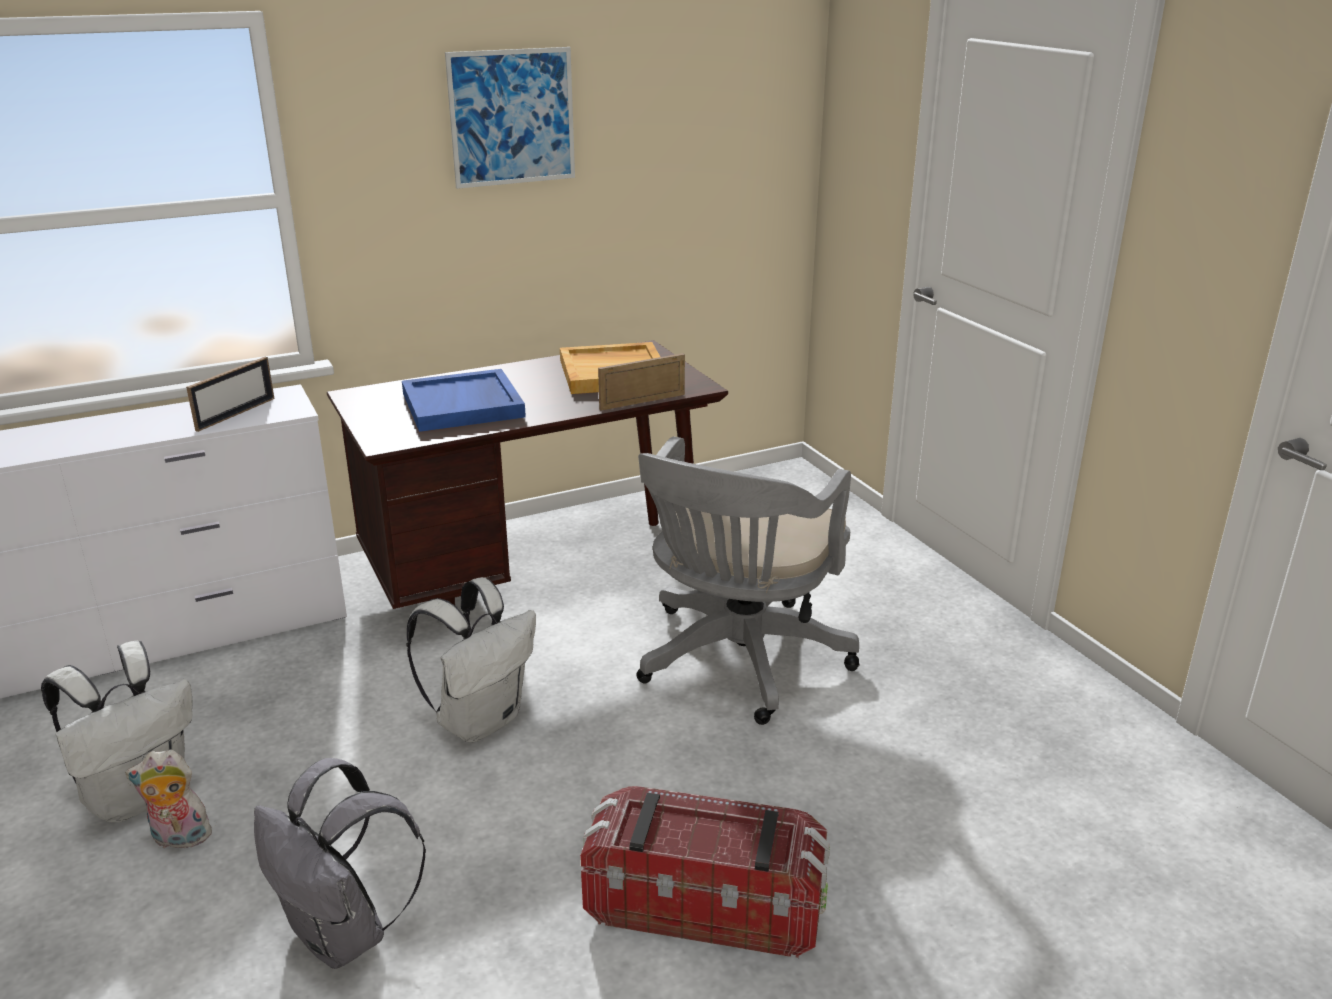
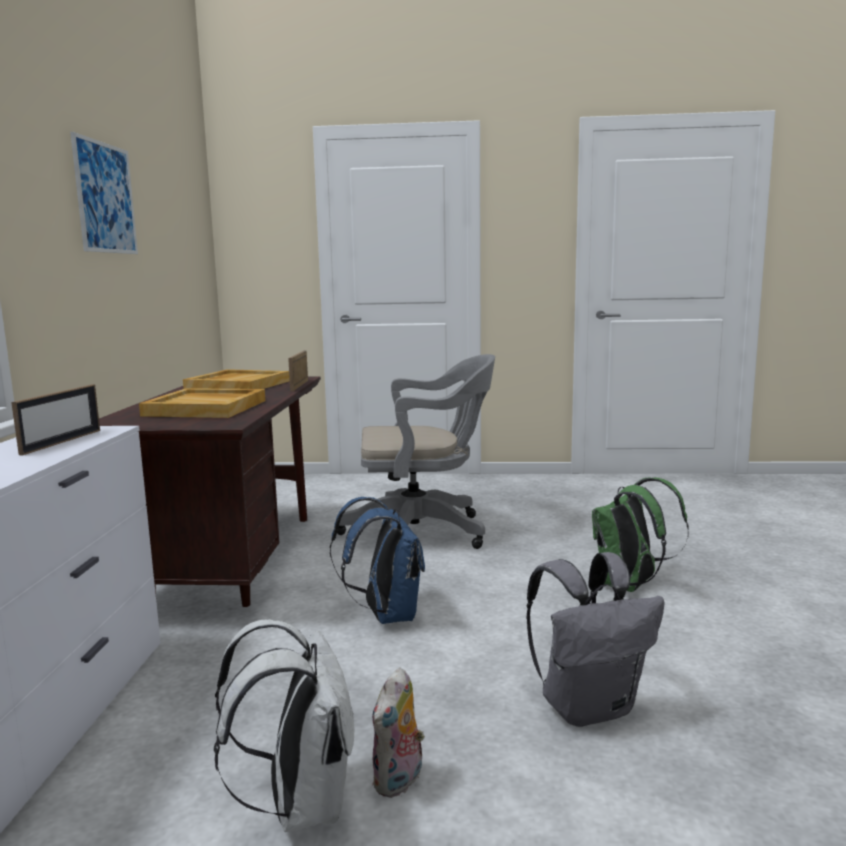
camera: 60 degrees left, 15 degrees down
picture frame [186,357,274,432] -> picture frame turned 45 degrees clockwise [11,384,100,455]
blue tray [402,369,526,432] -> beige tray [139,388,265,418]
white backpack [406,577,536,742] -> blue backpack [330,497,425,624]
storage box [580,786,830,958] -> green backpack [592,478,689,592]
grey office chair [637,436,860,725] -> grey office chair turned 60 degrees counterclockwise [336,354,495,549]

